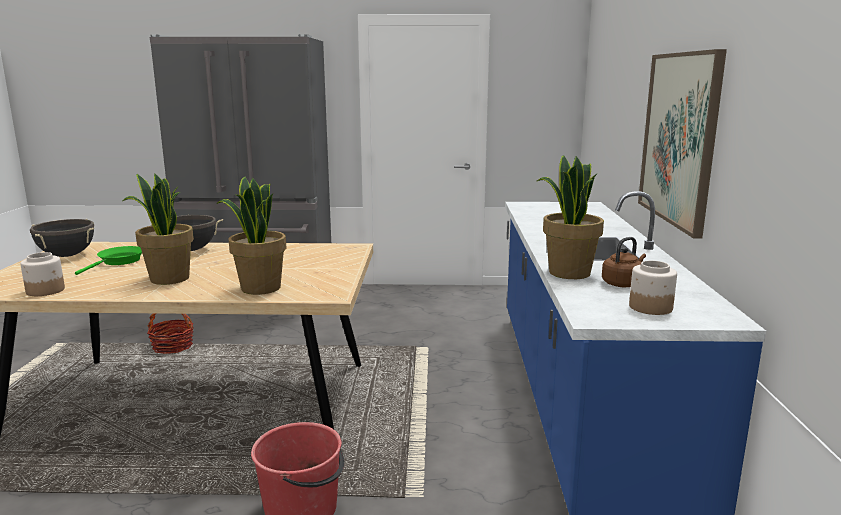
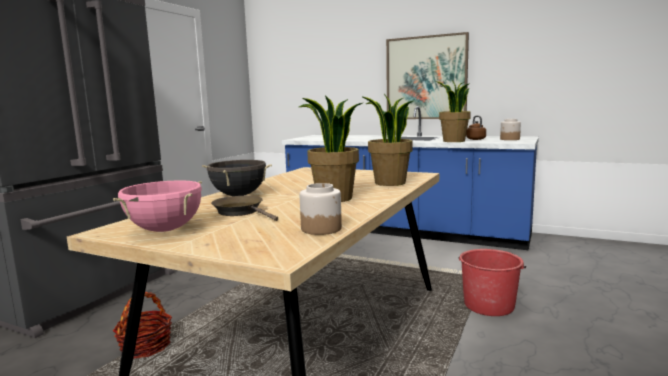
camera: 65 degrees left, 5 degrees down
black cooking pot [30,219,94,257] -> pink cooking pot [113,180,202,232]
green frying pan [75,246,142,275] -> brown frying pan [211,196,278,221]

